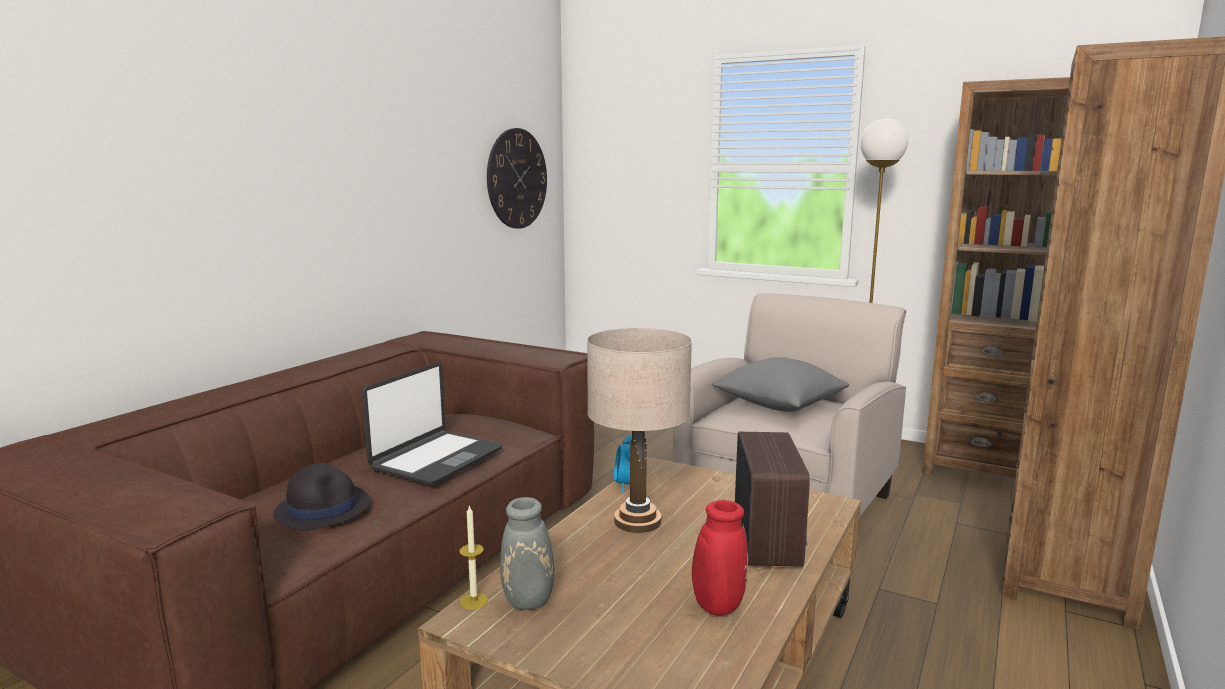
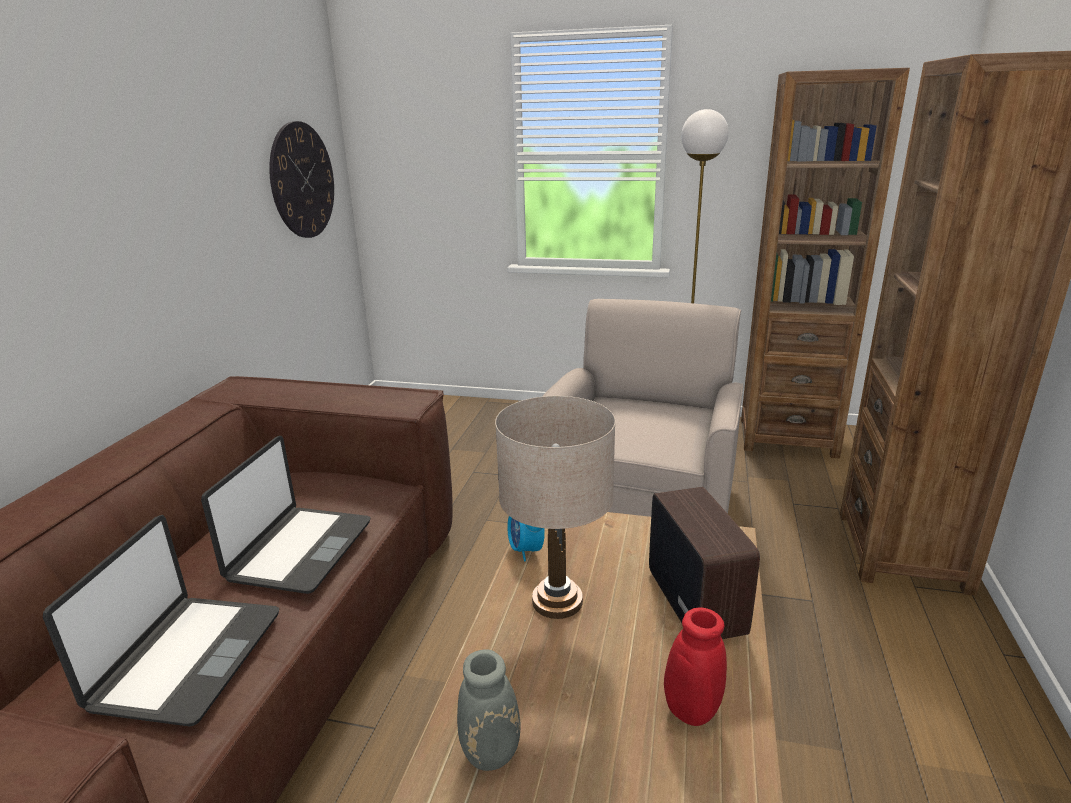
camera: 15 degrees left, 10 degrees up
black hat [273,463,370,531] -> laptop [43,515,279,727]
candle [459,505,488,609] -> none
grey pillow [712,357,850,412] -> none

